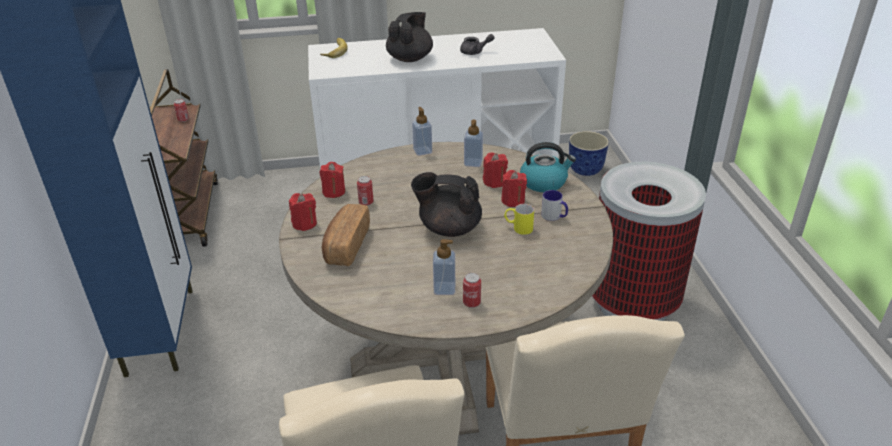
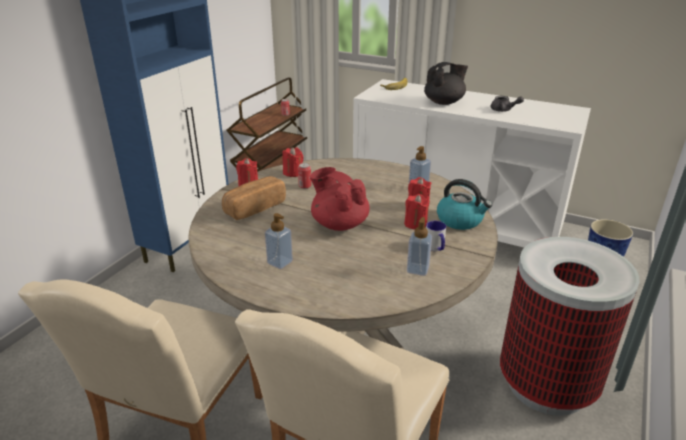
camera: 35 degrees right, 5 degrees down
black teapot [411,172,482,237] -> red teapot [310,167,370,231]
soap dispenser [412,107,432,156] -> soap dispenser moved to [407,217,432,276]
can [463,273,481,308] -> none
yellow mug [504,204,534,235] -> none

